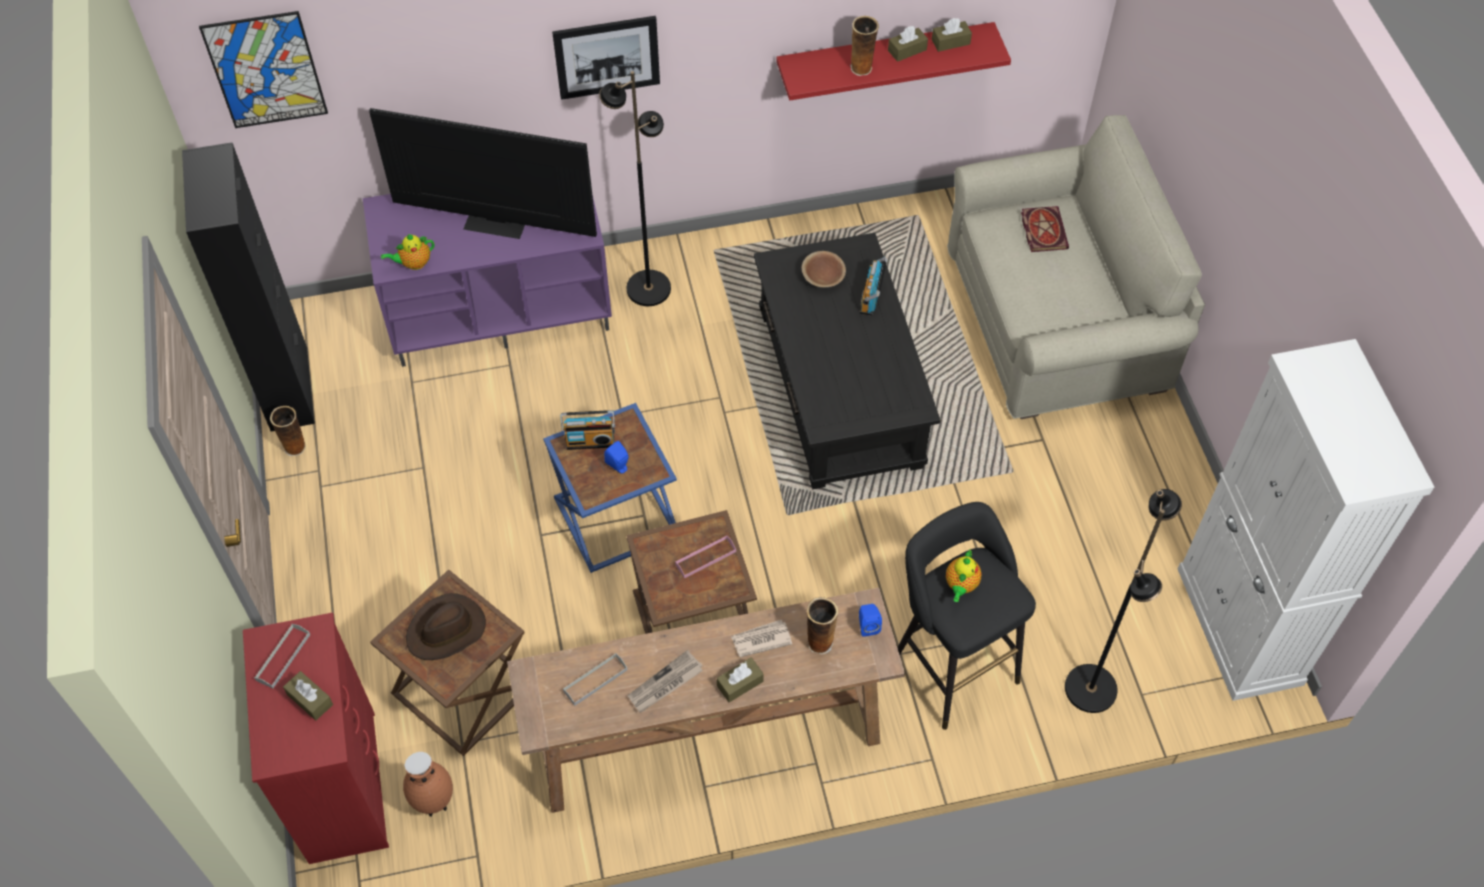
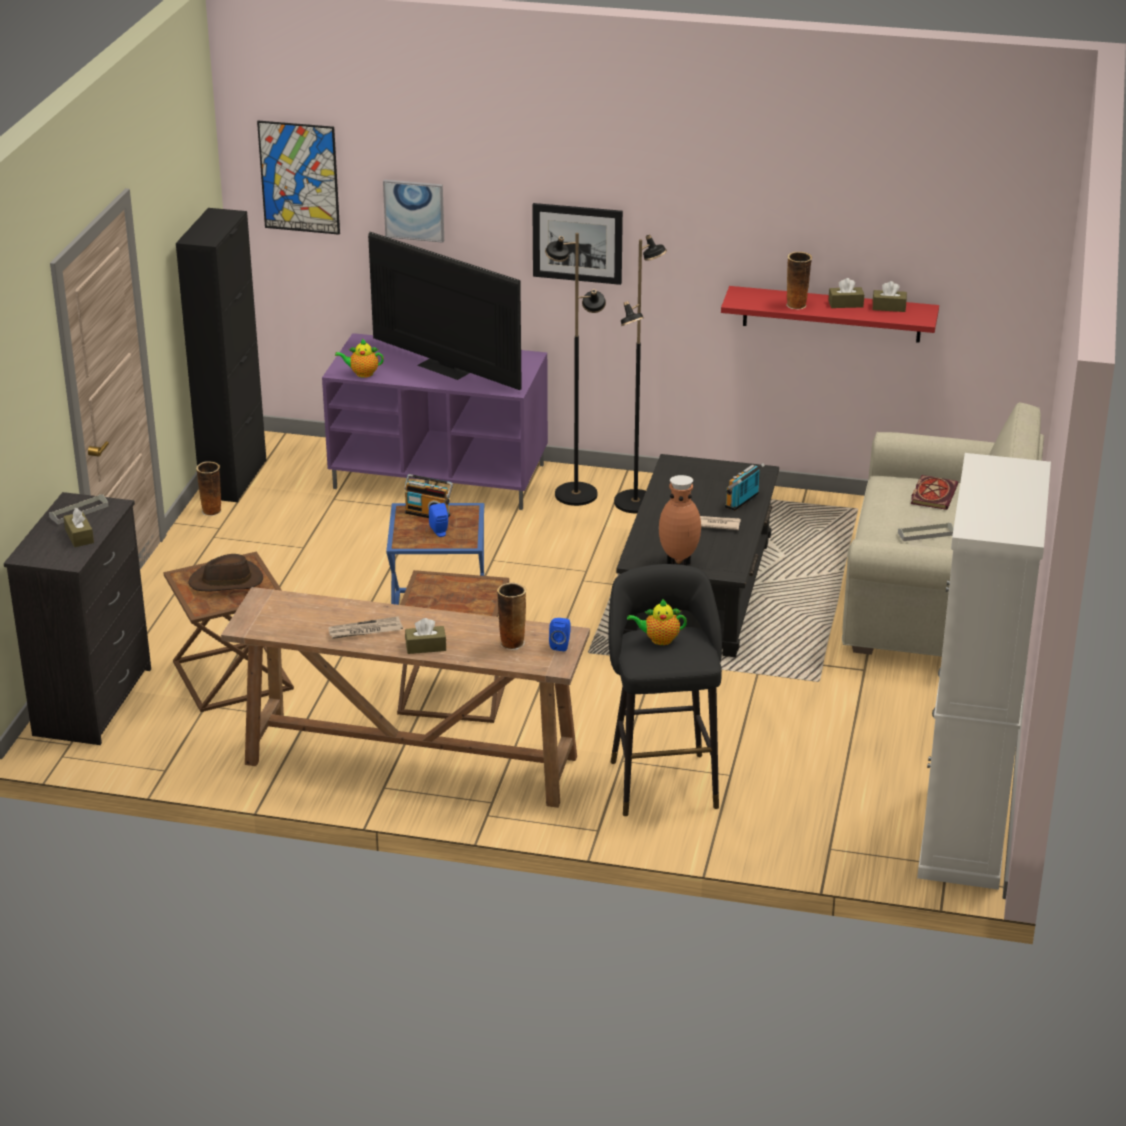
camera: 25 degrees right, 25 degrees down
red dresser [243,612,389,864] -> black dresser [4,492,151,745]
brown vase [403,752,453,817] -> brown vase moved to [659,475,701,565]
grey tray [563,653,627,706] -> grey tray moved to [898,522,954,541]
pink tray [675,535,736,579] -> none
newspaper [731,620,792,657] -> newspaper moved to [700,516,741,530]
brown bowl [802,251,846,287] -> none
teapot [946,550,982,602] -> teapot turned 45 degrees clockwise [627,599,687,645]
black floor lamp [1065,489,1182,713] -> black floor lamp moved to [614,235,667,513]
none -> picture [383,180,444,243]

